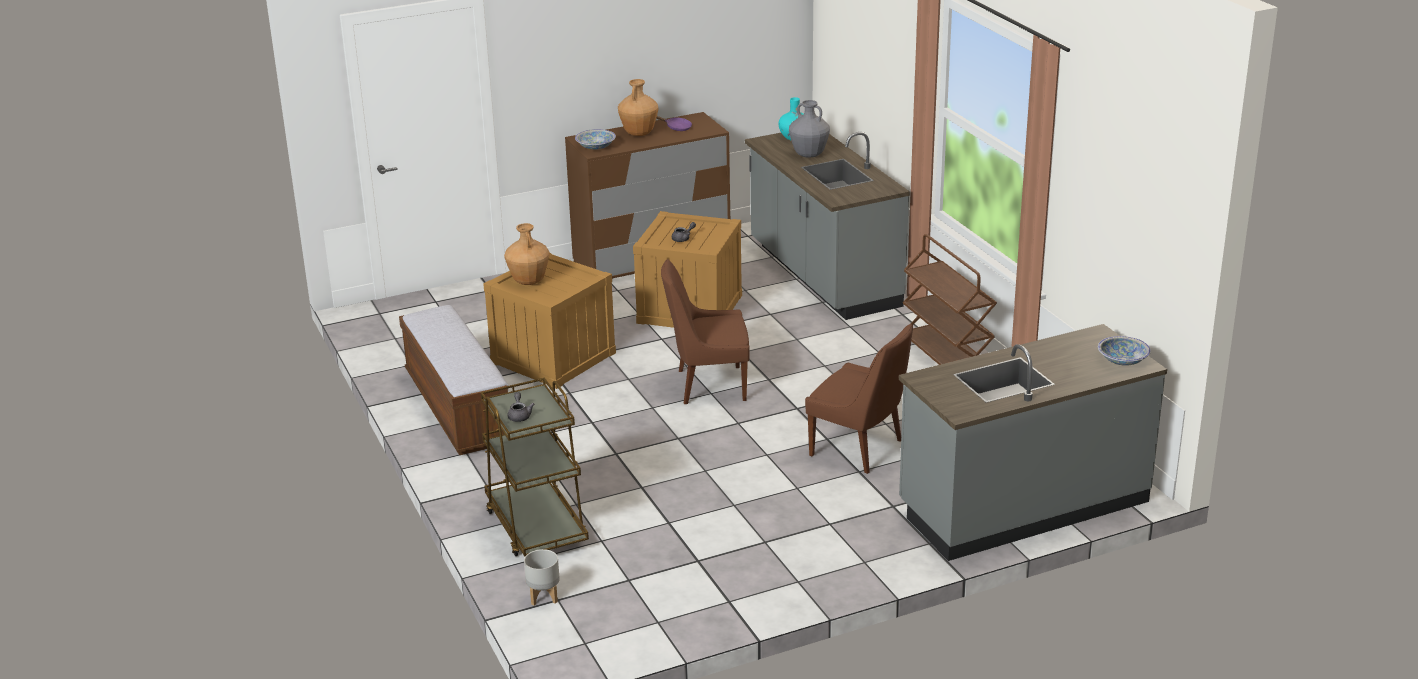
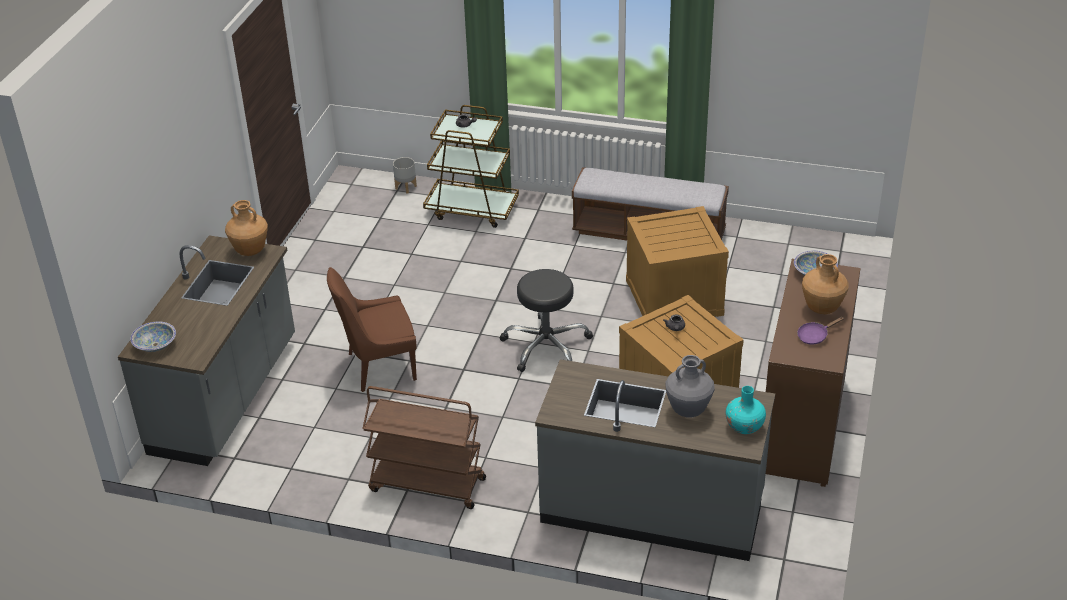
camera: 130 degrees right, 10 degrees up
brown vase [504,223,550,285] -> brown vase moved to [225,200,268,256]
brown chair [661,259,750,404] -> black stool [499,269,593,372]

